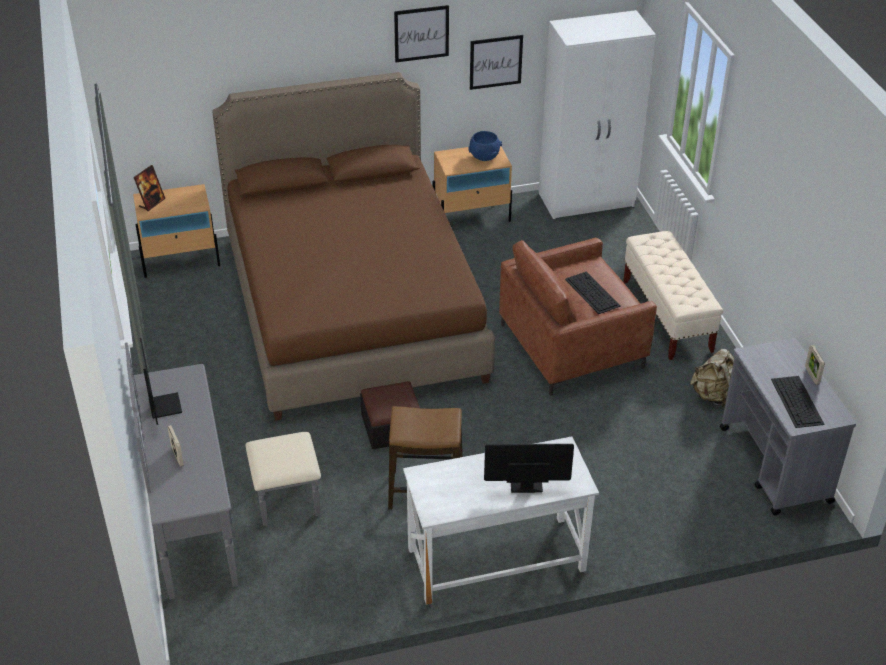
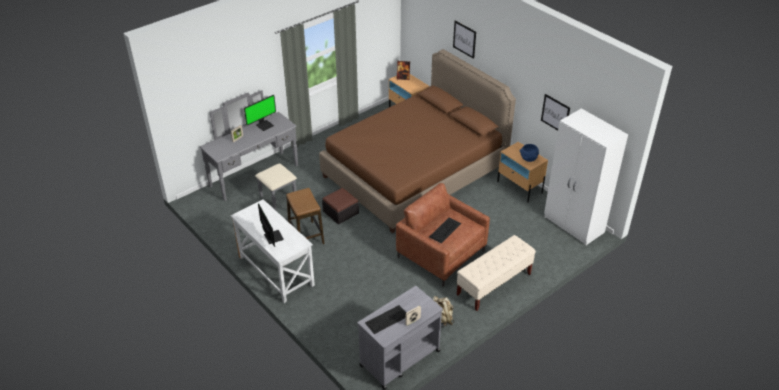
camera: 65 degrees right, 0 degrees up
picture [394,5,449,62] -> picture moved to [453,21,476,59]

